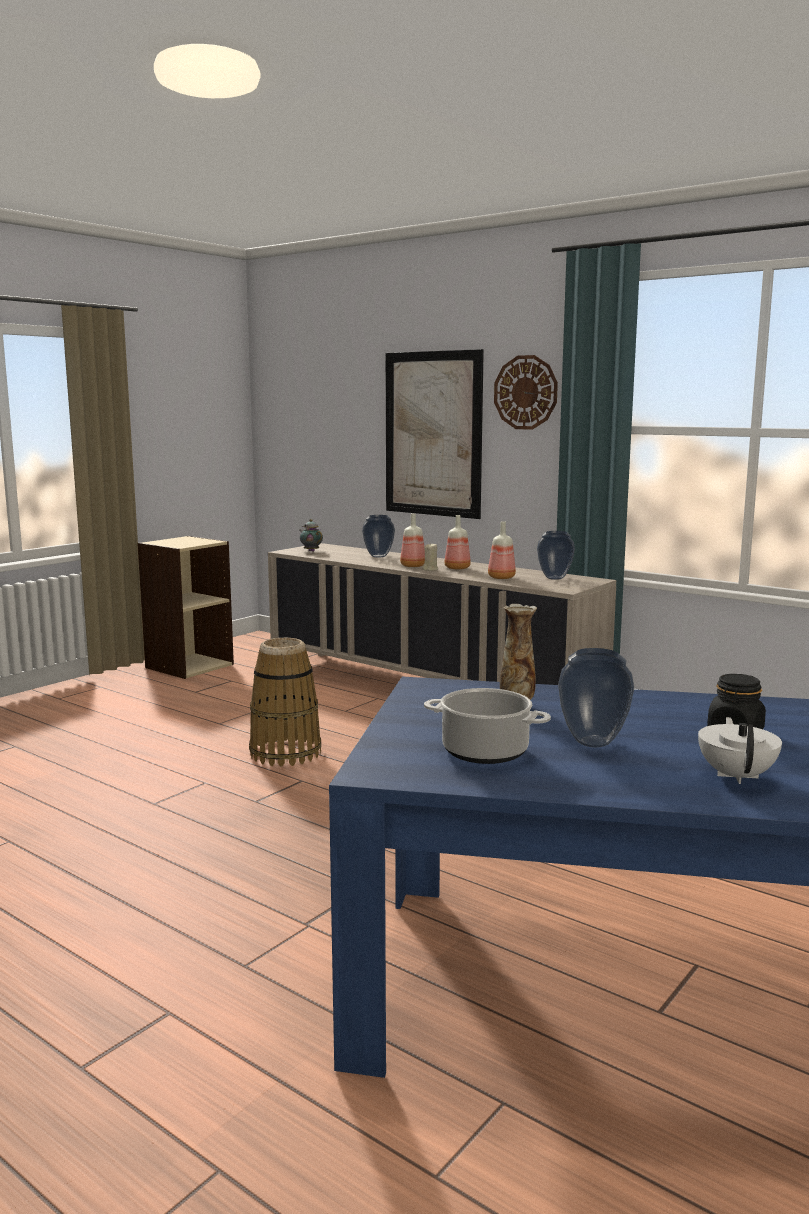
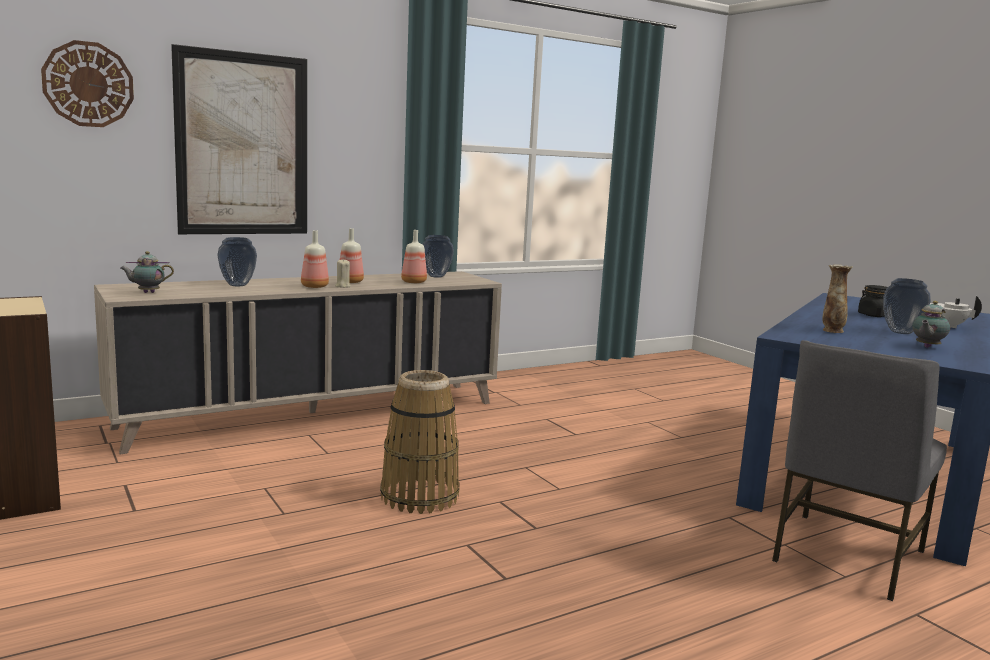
camera: 70 degrees left, 0 degrees up
cooking pot [424,688,551,764] -> teapot [912,301,950,348]
wall clock [494,355,558,430] -> wall clock moved to [41,40,134,127]
none -> grey chair [772,340,947,601]

